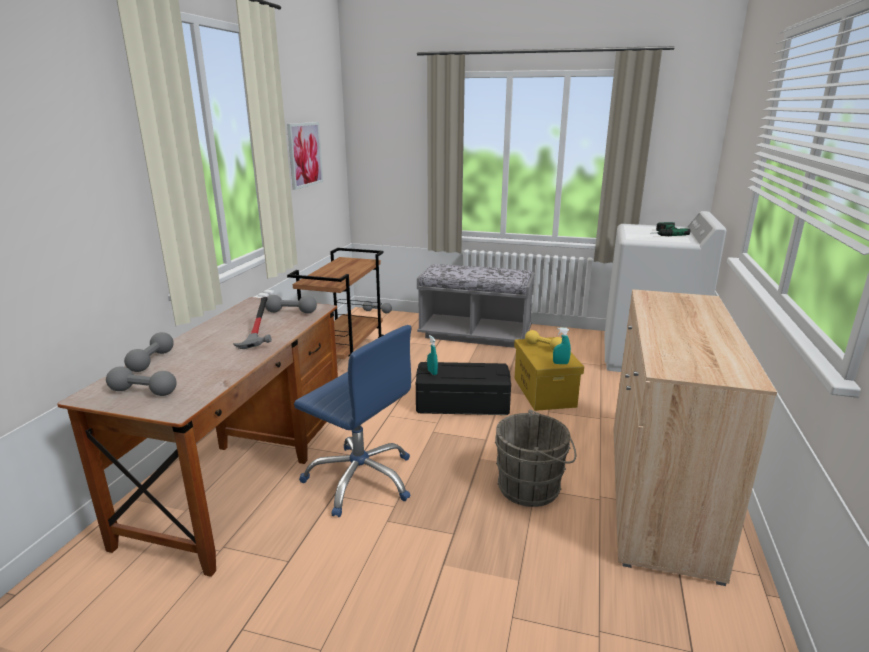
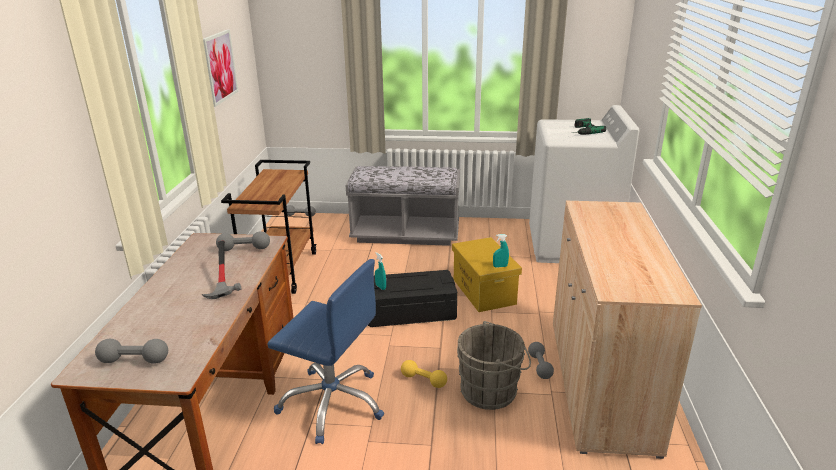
camera: 10 degrees left, 5 degrees up
grey dumbbell [124,332,174,372] -> grey dumbbell moved to [528,342,554,379]
yellow dumbbell [525,330,562,350] -> yellow dumbbell moved to [401,360,447,388]

